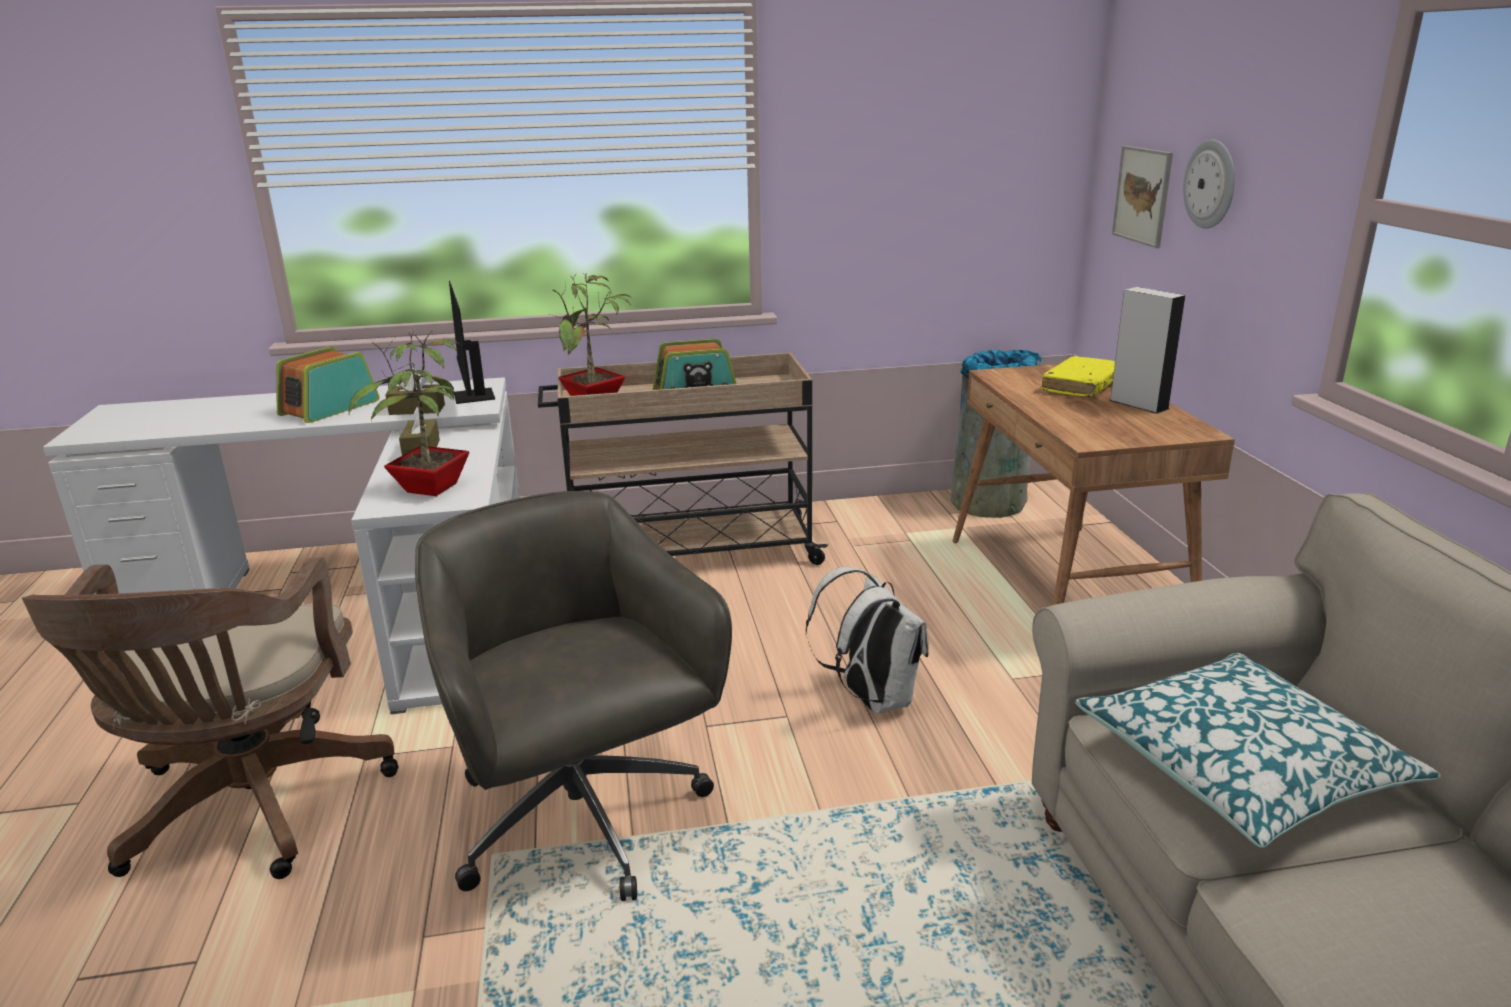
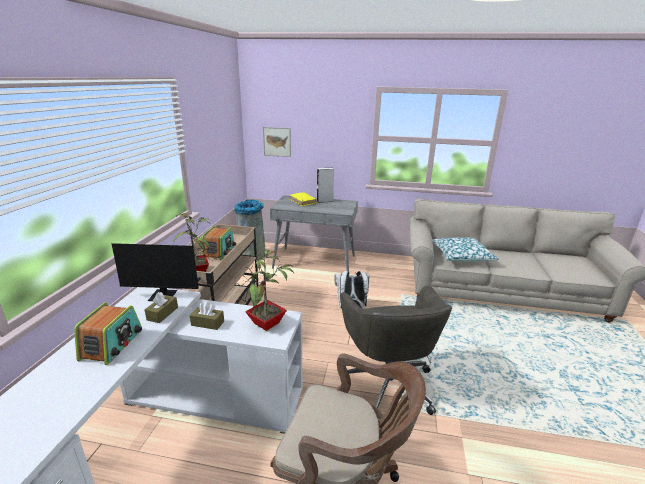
camera: 70 degrees left, 0 degrees up
radio [276,347,380,423] -> radio turned 135 degrees counterclockwise [74,303,142,365]
grey office chair [415,491,732,901] -> grey office chair turned 90 degrees counterclockwise [340,286,453,415]
brown desk [953,364,1235,605] -> grey desk [270,195,358,271]
wall clock [1183,140,1235,229] -> none

